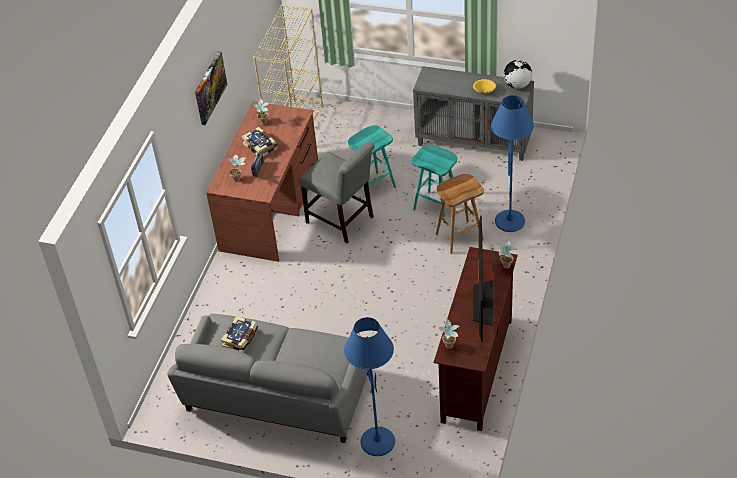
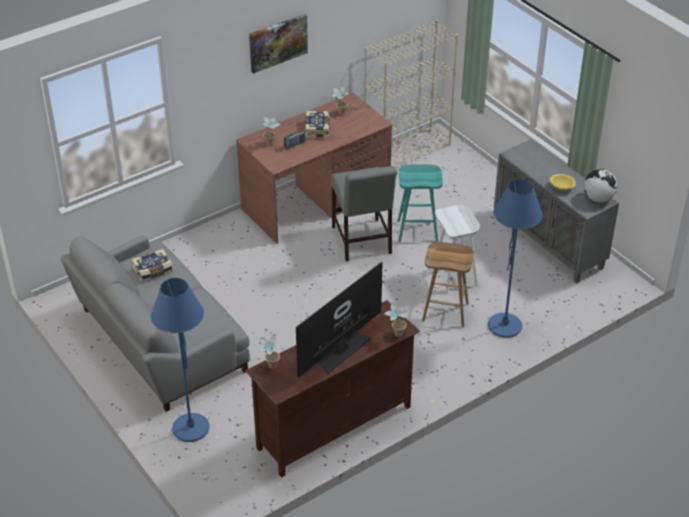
camera: 35 degrees right, 5 degrees down
turquoise stool [411,145,460,223] -> white stool [435,205,480,293]

